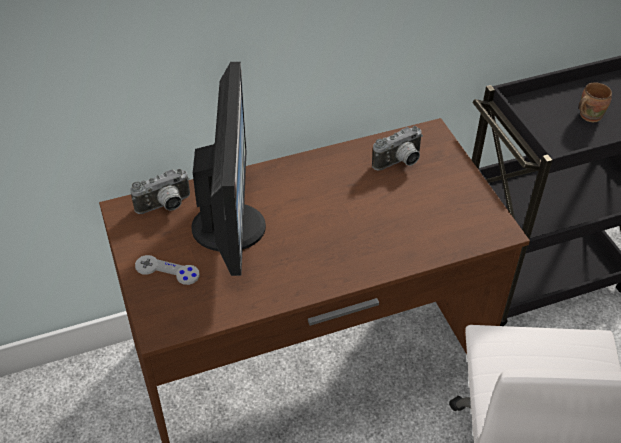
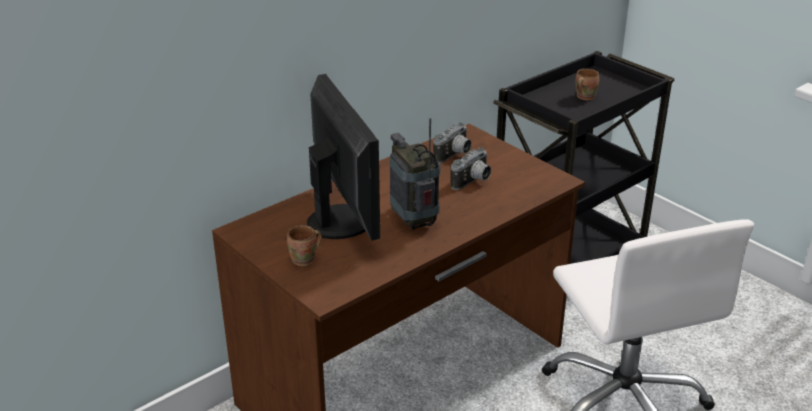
camera: 20 degrees left, 15 degrees down
camera [130,169,190,214] -> camera moved to [451,147,491,190]
grey game controller [135,255,200,285] -> brown mug [287,225,322,266]
none -> radio [390,118,440,229]

